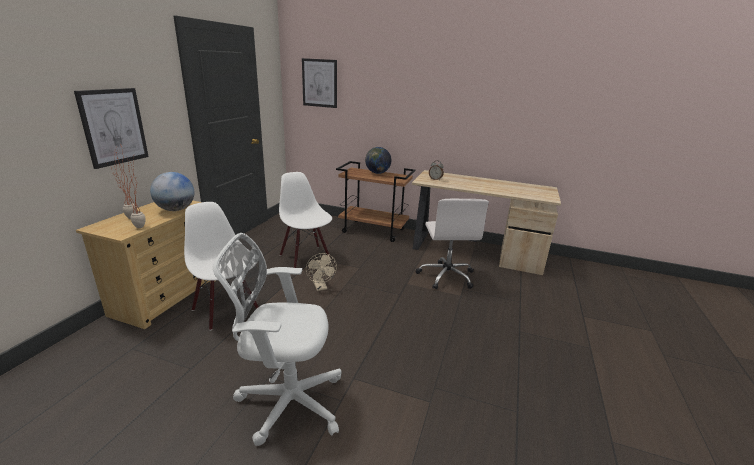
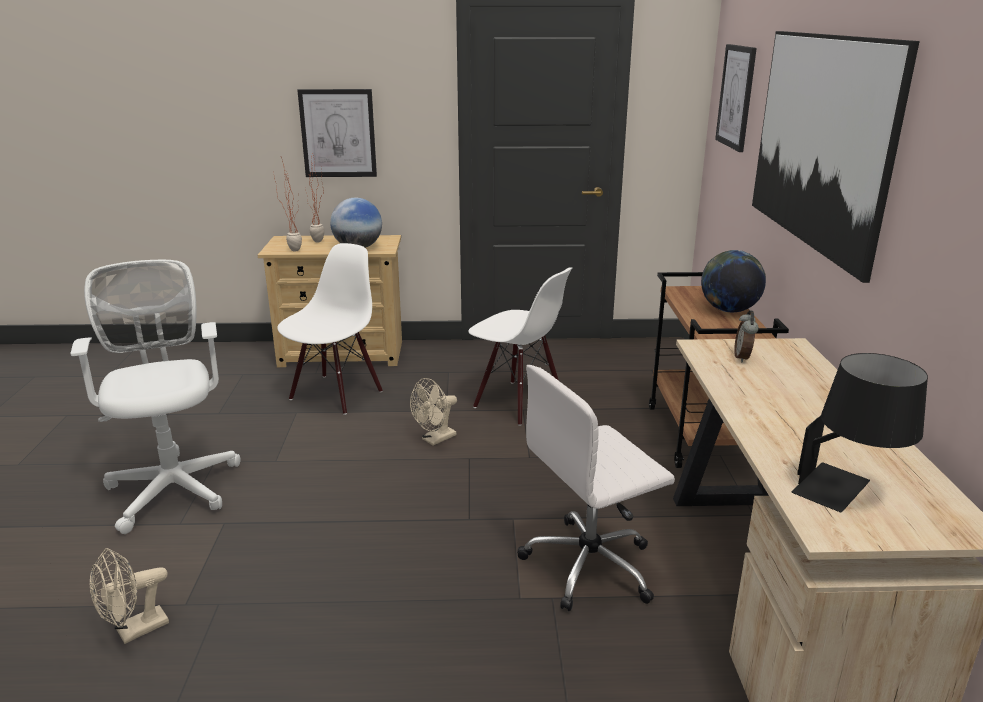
camera: 70 degrees right, 0 degrees up
white chair [279,172,332,268] -> white chair turned 90 degrees clockwise [468,267,572,426]
none -> beige fan [90,548,169,644]
none -> picture [752,31,920,283]
none -> black table lamp [792,353,928,512]

